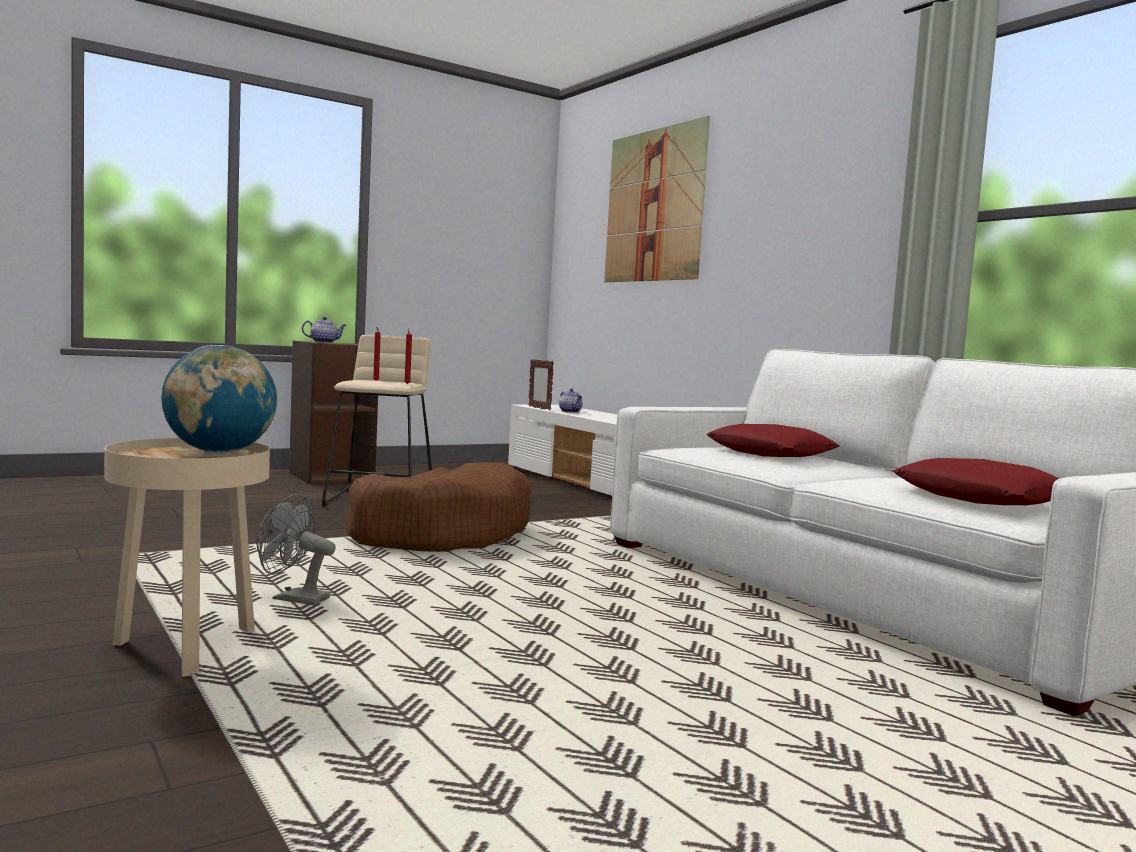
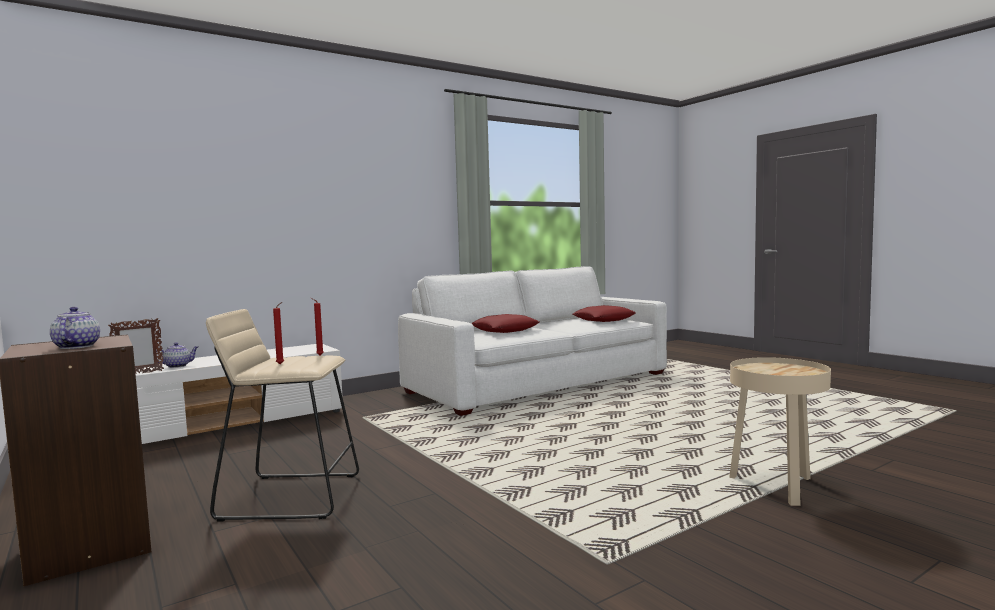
camera: 90 degrees left, 0 degrees up
globe [161,345,277,454] -> none
grey fan [257,494,336,605] -> none
brown dog bed [346,462,531,552] -> none
picture [604,116,710,282] -> none

